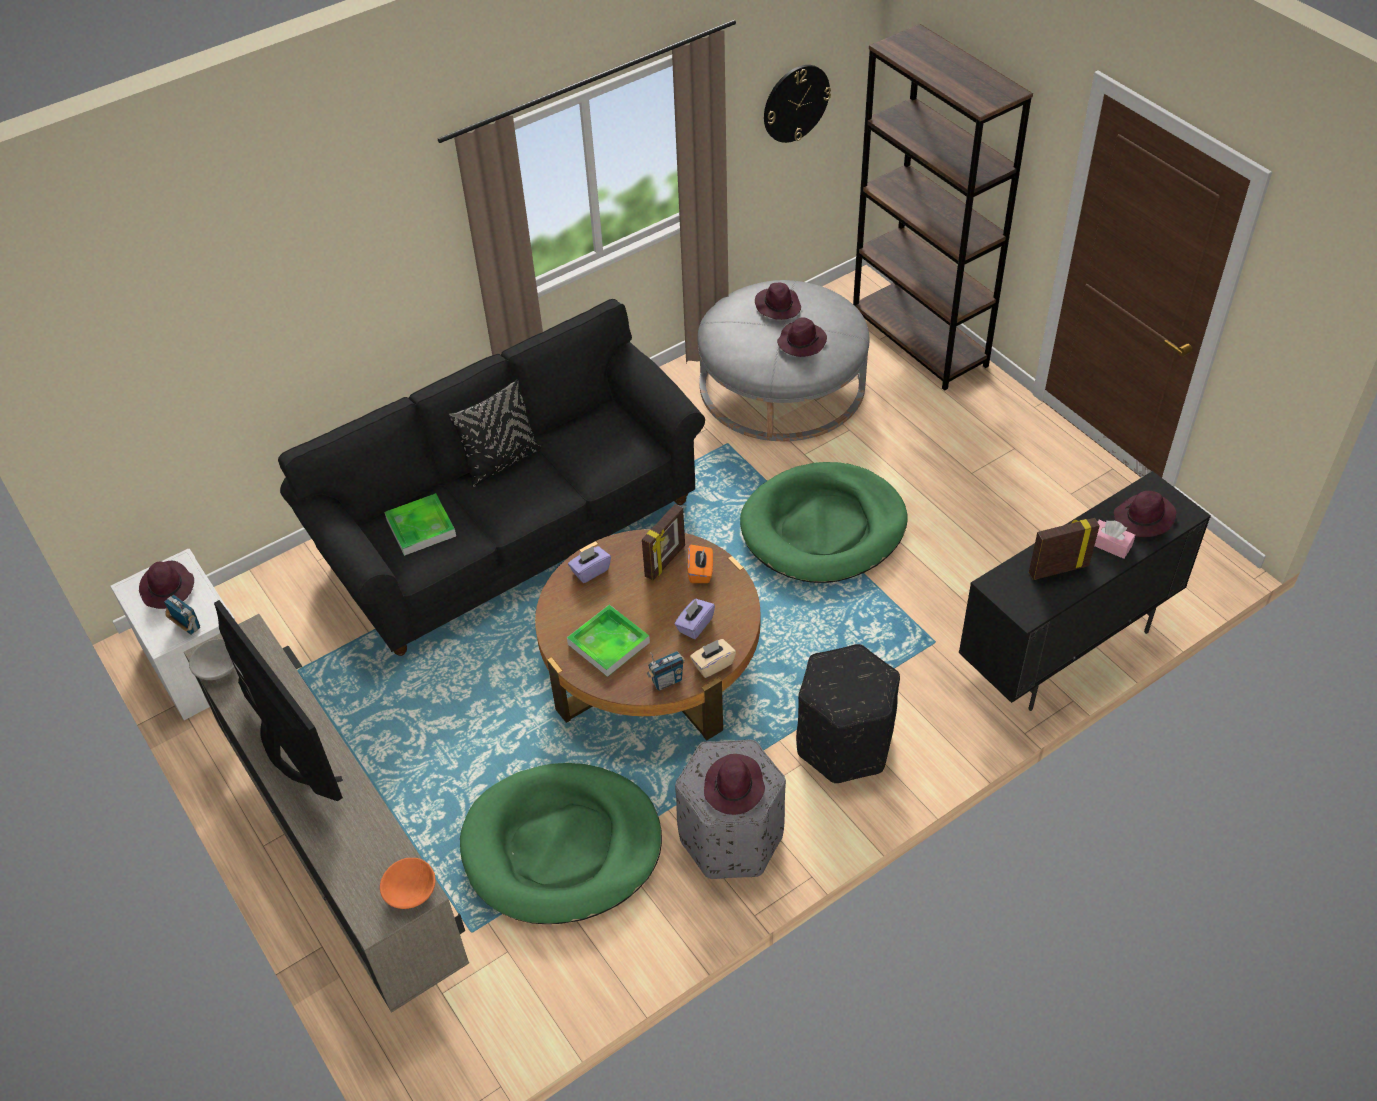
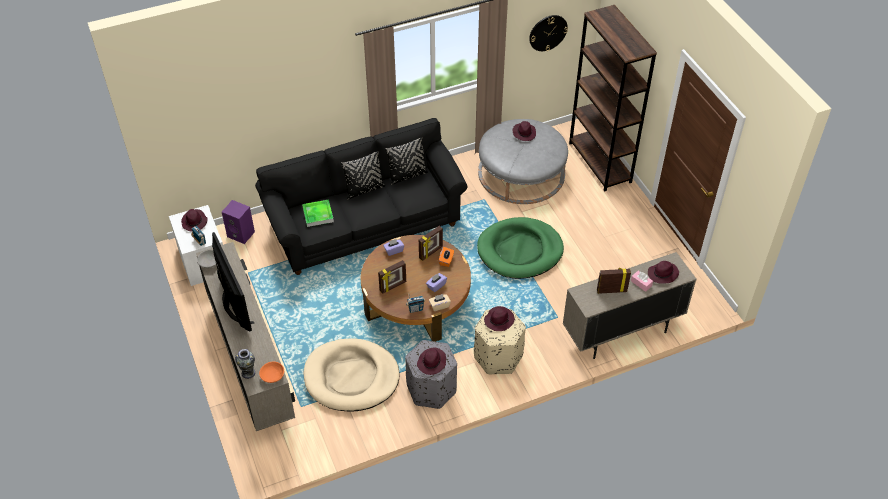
camera: 10 degrees right, 0 degrees up
green dog bed [460,763,662,924] -> beige dog bed [304,338,399,412]
tray [567,605,650,677] -> picture frame [378,260,406,294]
purple hat [777,317,827,357] -> purple hat moved to [484,306,515,331]
black ottoman [796,644,900,783] -> beige ottoman [474,309,526,374]
black cabinet [959,471,1211,711] -> beige cabinet [563,252,697,359]
none -> purple speaker [222,200,255,244]
none -> vase [235,349,255,379]
none -> black pillow [385,137,428,185]

